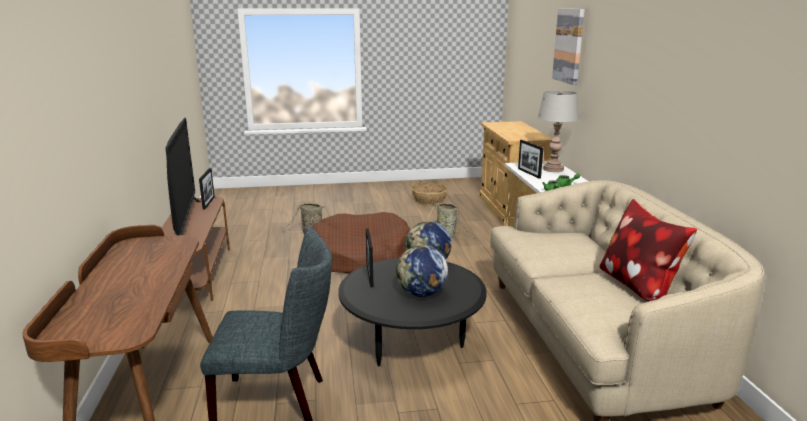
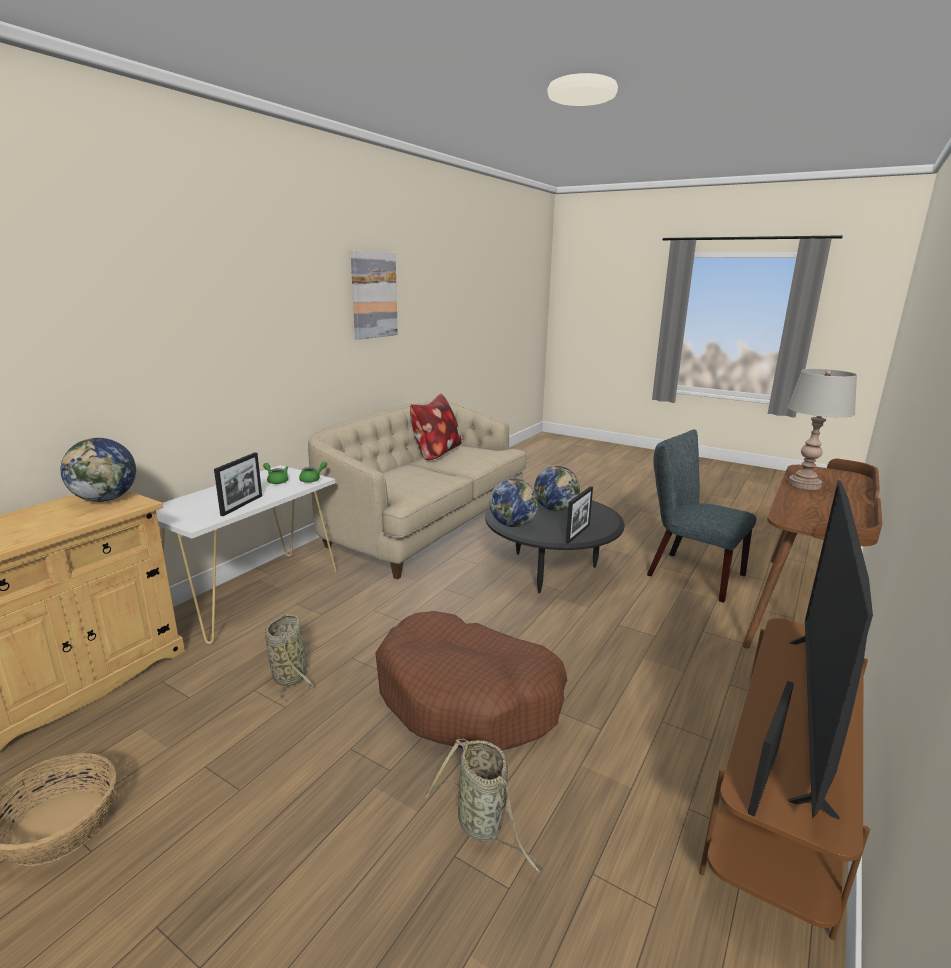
camera: 140 degrees left, 0 degrees up
grey table lamp [538,90,579,172] -> grey table lamp moved to [787,369,857,490]
picture [552,9,585,85] -> picture moved to [350,251,398,340]
none -> globe [61,438,136,502]

